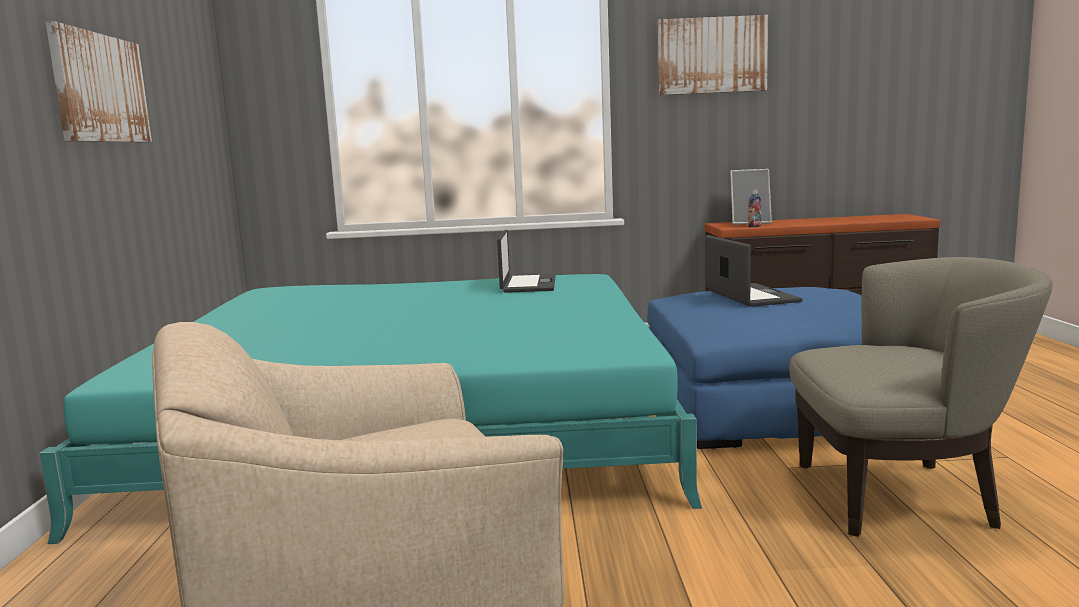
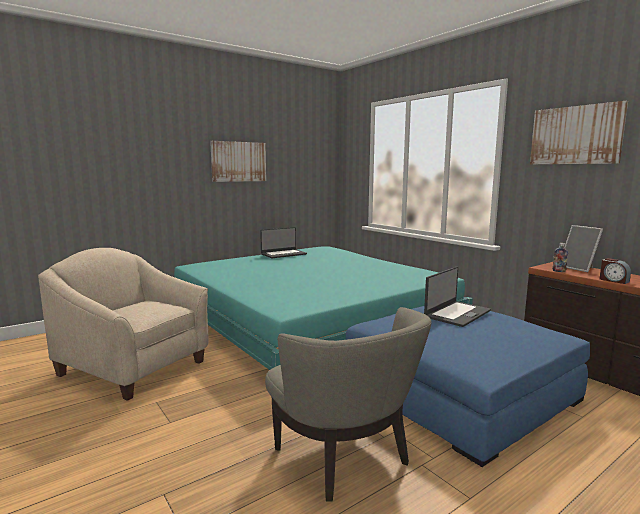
camera: 55 degrees right, 0 degrees up
laptop [497,230,556,293] -> laptop moved to [260,227,307,258]
none -> alarm clock [599,258,631,284]

